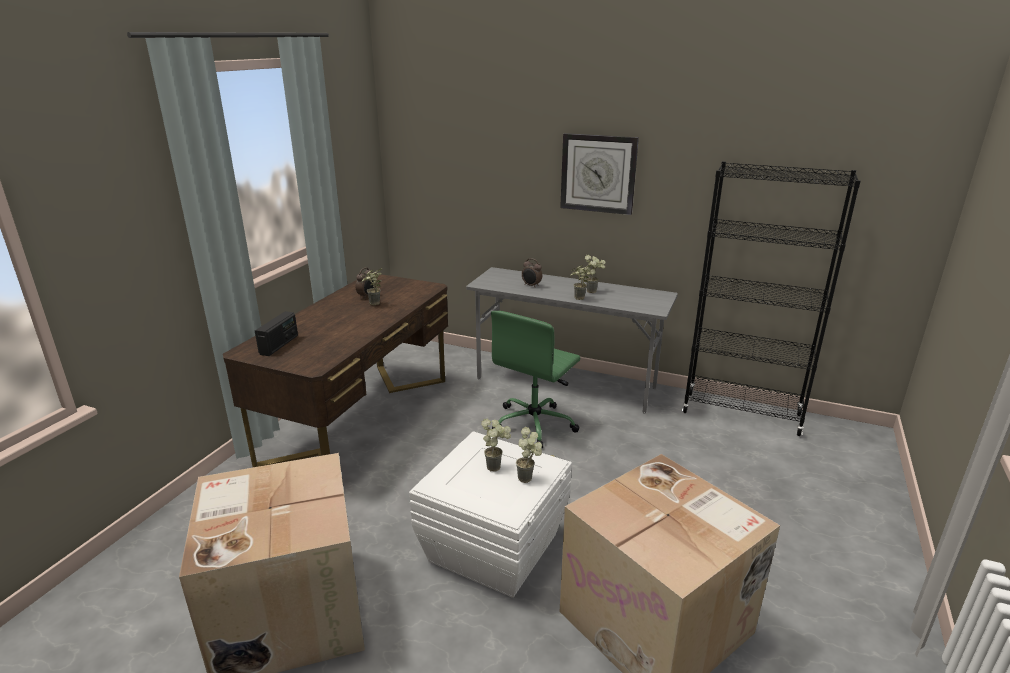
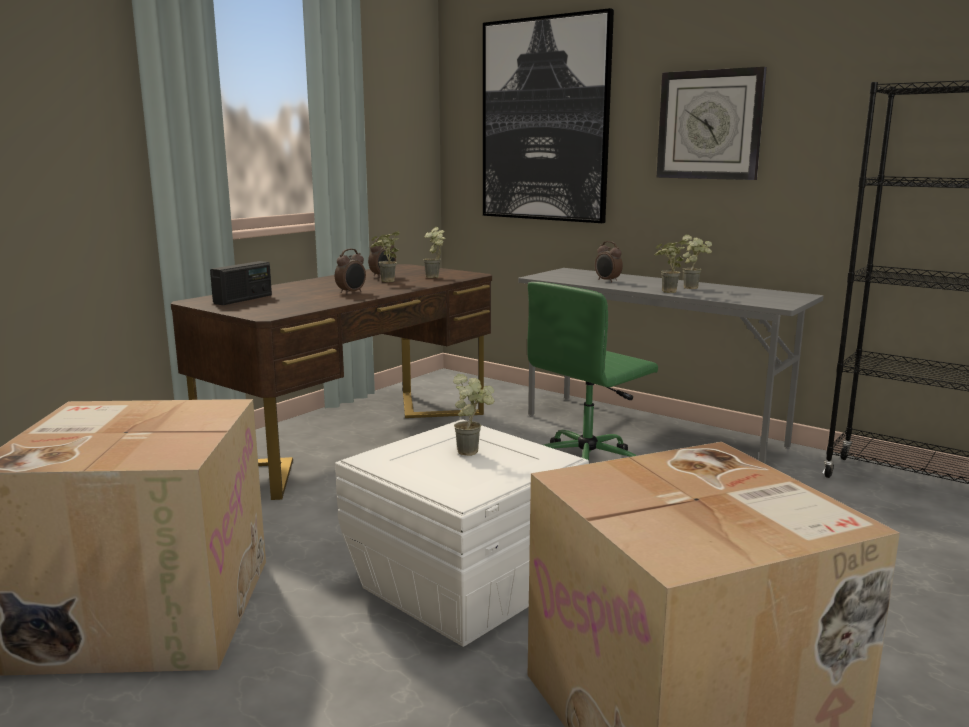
camera: 15 degrees right, 10 degrees down
potted plant [516,427,542,483] -> potted plant moved to [423,227,445,278]
none -> alarm clock [335,249,366,295]
none -> picture [483,8,614,223]

